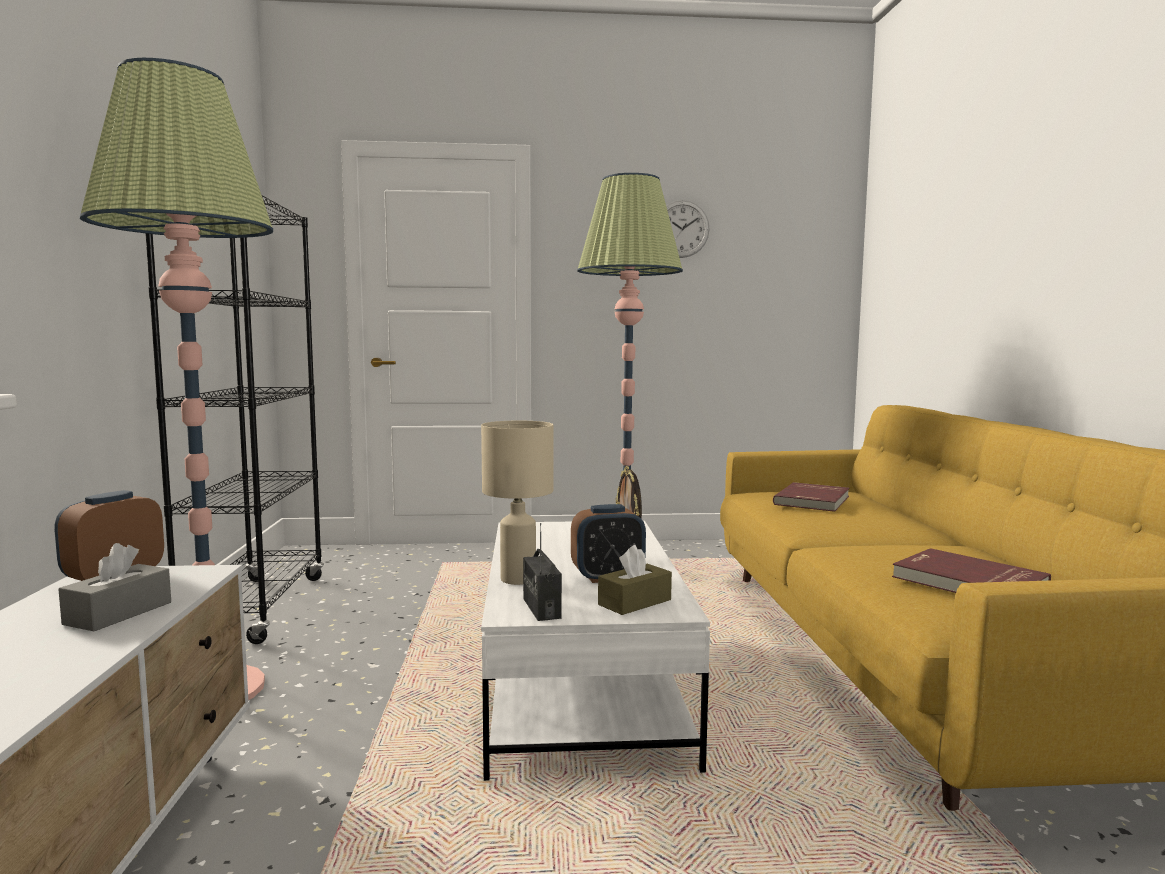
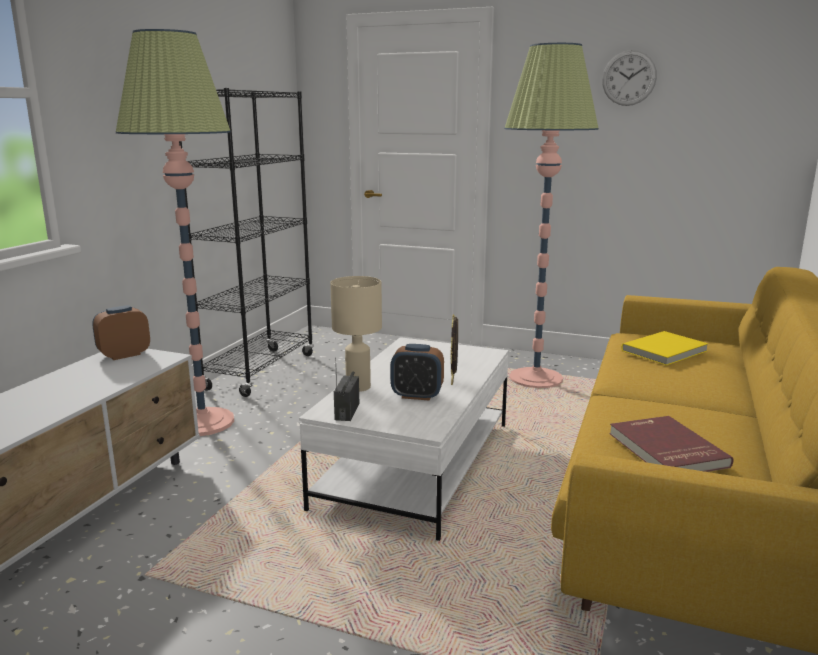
camera: 25 degrees right, 10 degrees up
grey tissue box [58,543,171,631] -> none
brown tissue box [598,545,672,615] -> none
red book [773,482,849,512] -> yellow book [621,331,708,366]

